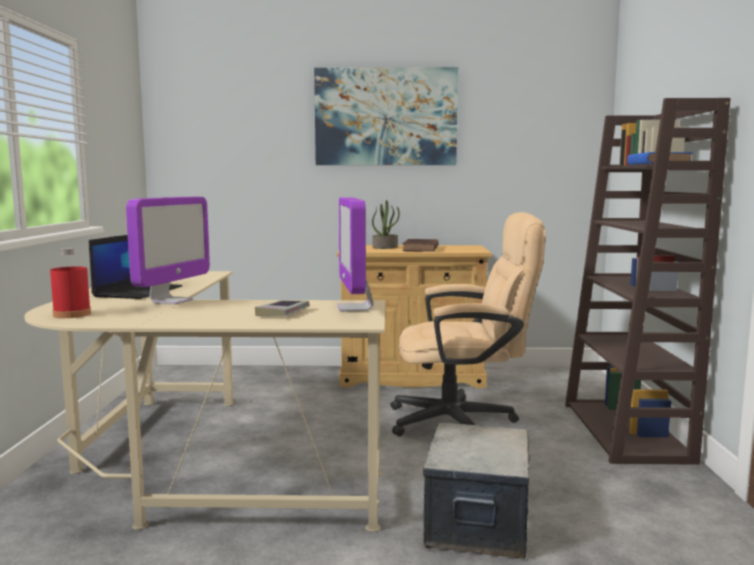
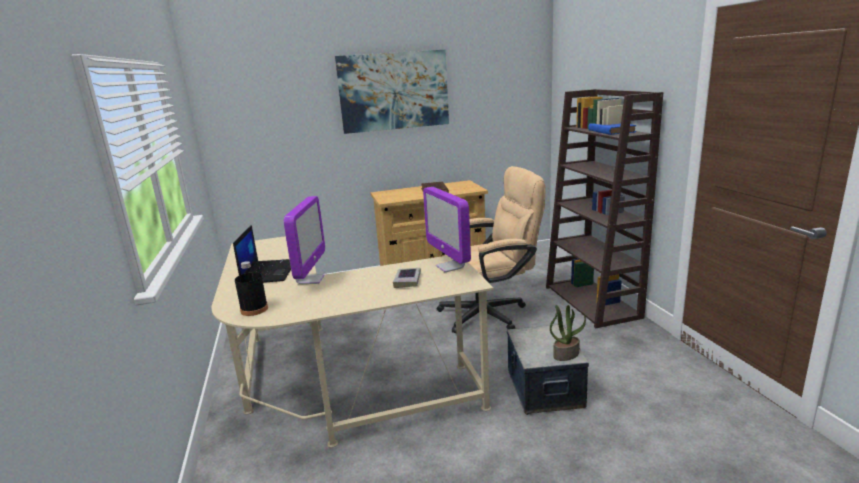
camera: 15 degrees left, 10 degrees up
red bottle [50,248,91,318] -> black bottle [235,261,268,316]
potted plant [372,200,400,249] -> potted plant moved to [550,305,586,361]

